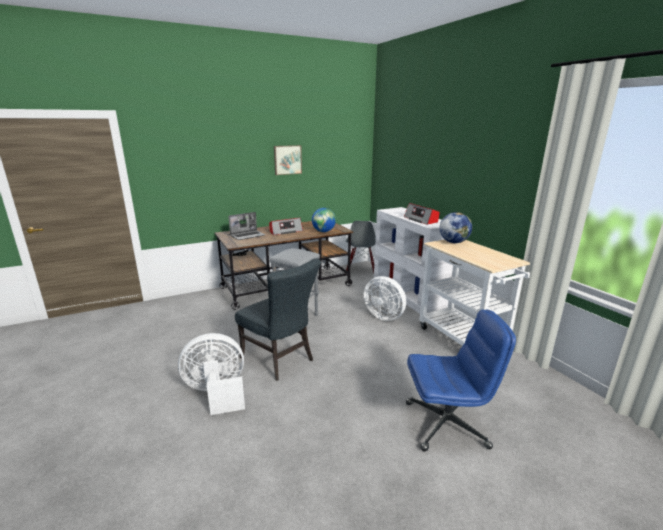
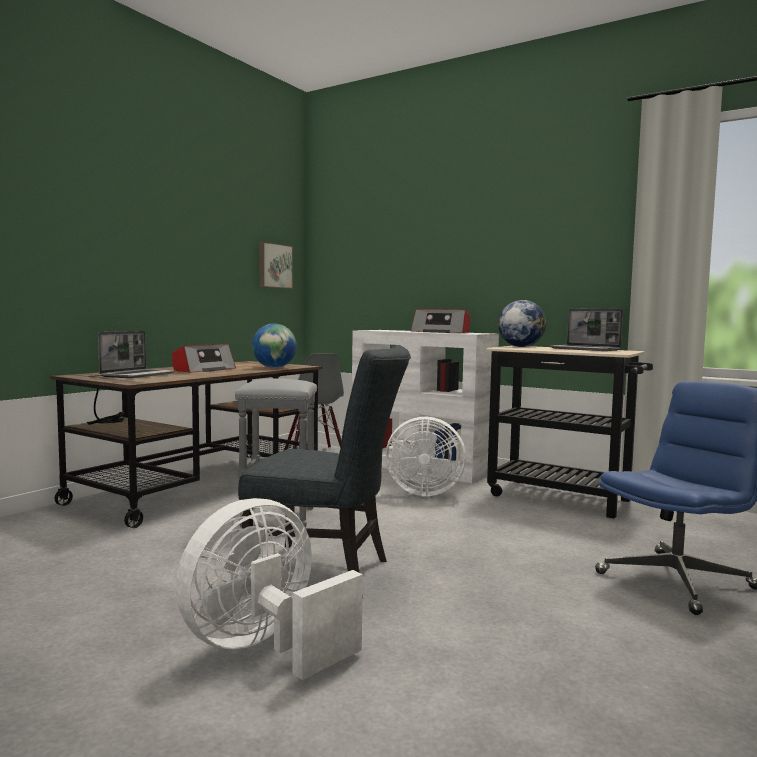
camera: 30 degrees left, 15 degrees down
picture [274,145,302,175] -> picture moved to [259,241,293,289]
white cart [419,239,530,346] -> black cart [486,346,653,519]
none -> laptop [550,309,623,351]

